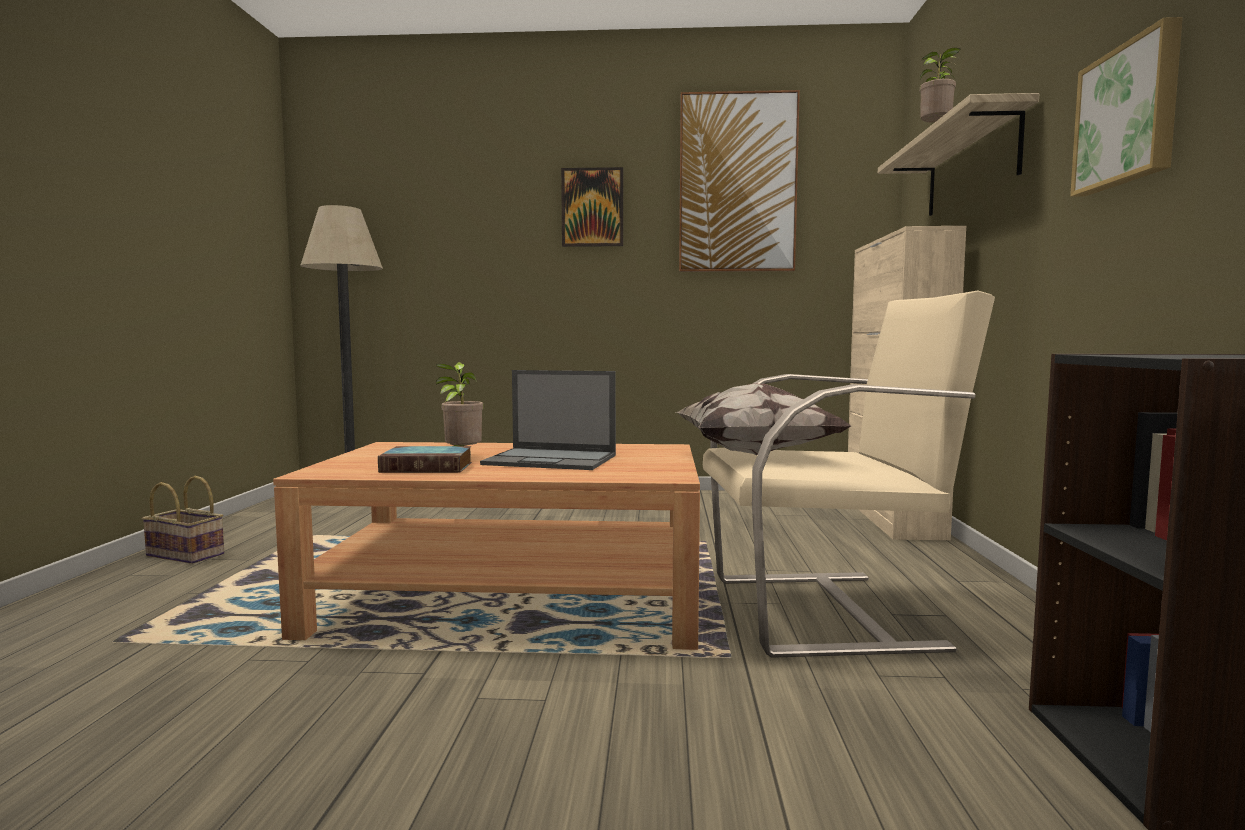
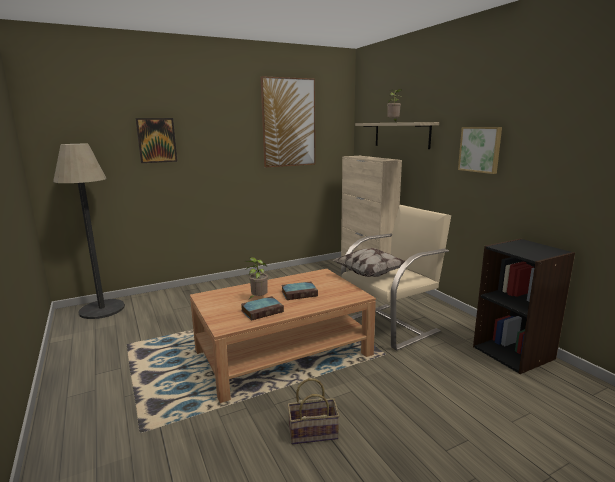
camera: 30 degrees left, 10 degrees up
basket [142,476,224,564] -> basket moved to [288,378,340,445]
laptop [480,370,616,470] -> book [281,281,318,300]
picture [561,167,623,247] -> picture moved to [136,118,177,163]

